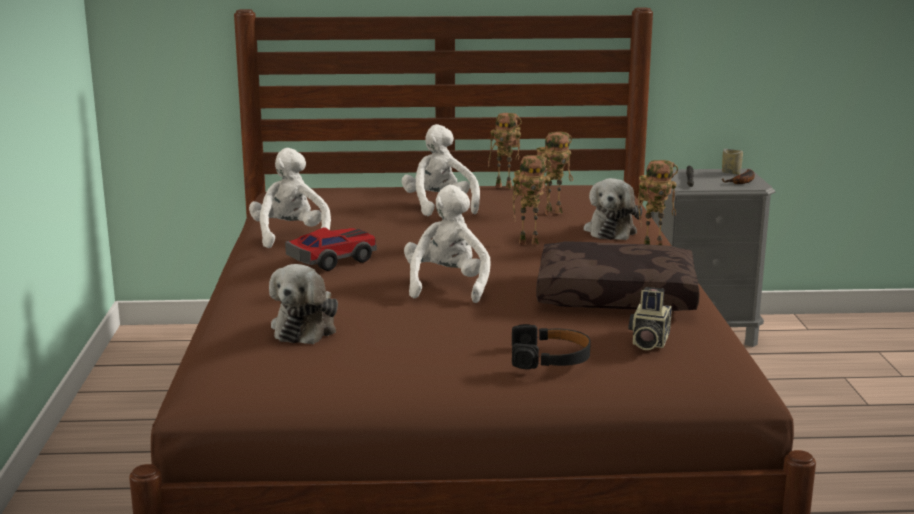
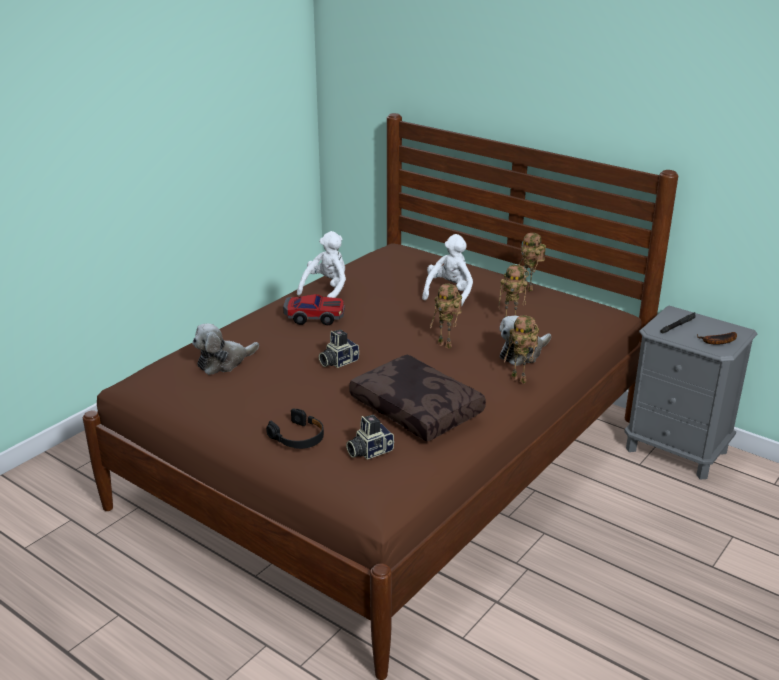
camera: 40 degrees right, 10 degrees up
white plush toy [404,185,490,303] -> camera [319,329,359,368]
cup [722,149,743,175] -> none

